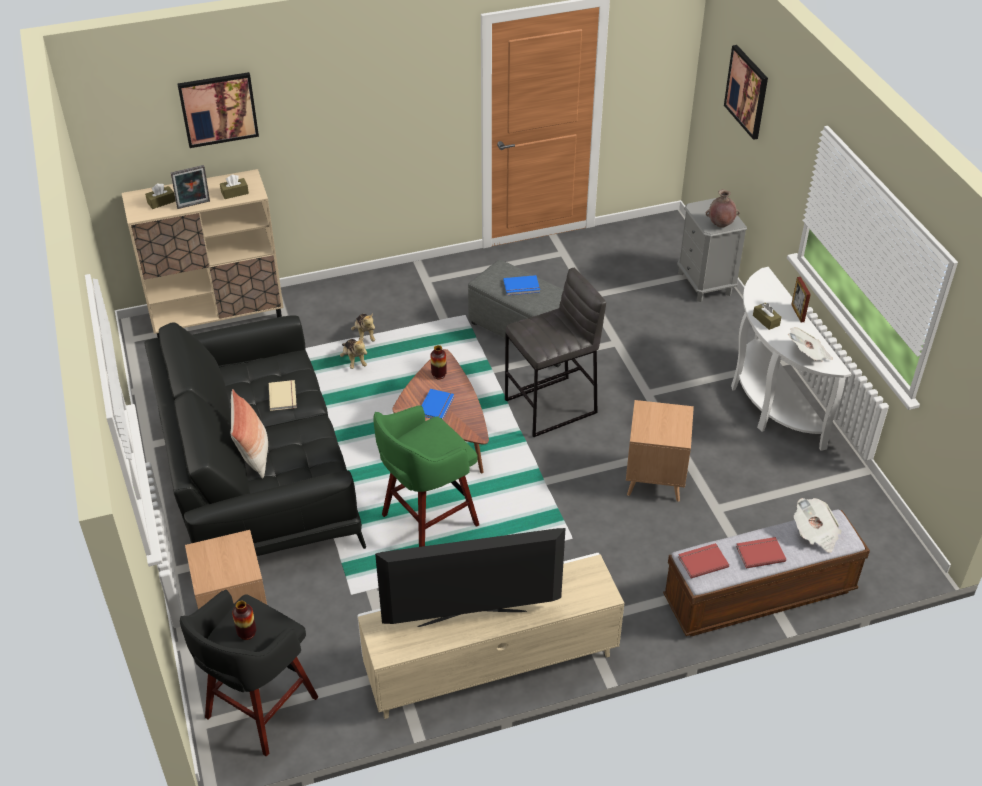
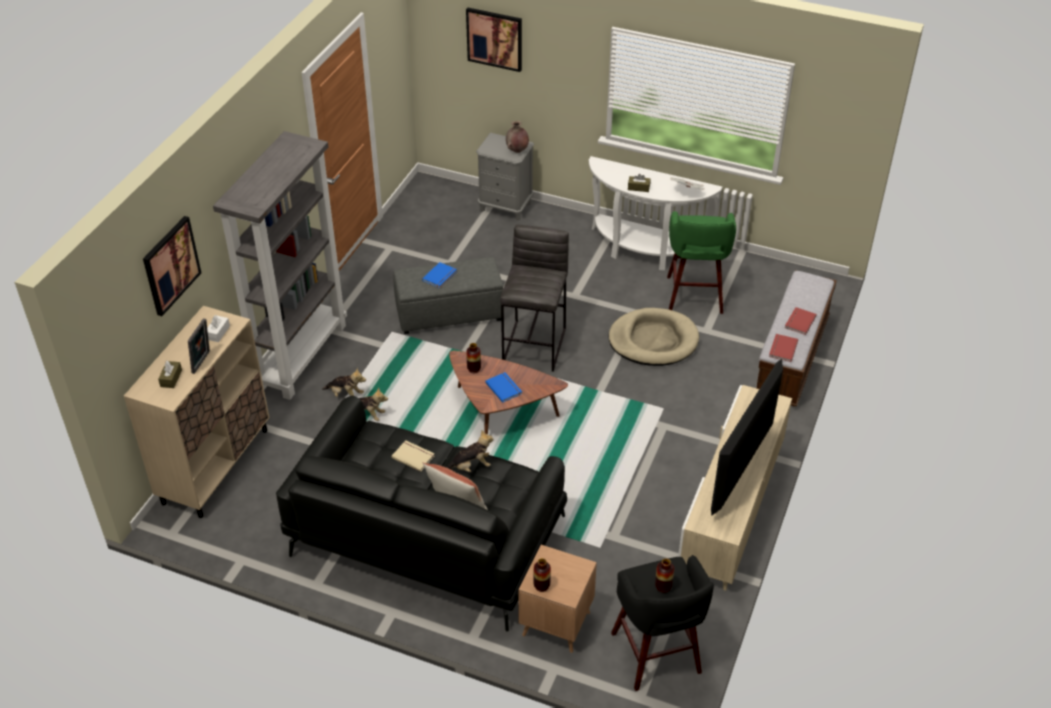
camera: 50 degrees left, 0 degrees up
brown tissue box [220,174,249,199] -> white tissue box [207,315,230,342]
green stool [373,405,479,547] -> green stool moved to [667,211,736,314]
brown side table [626,400,694,502] -> beige dog bed [609,308,699,366]
picture frame [791,277,811,323] -> none
newspaper [794,498,842,553] -> none
none -> grey bookcase [213,131,347,400]
none -> plush toy [447,430,494,472]
none -> vase [534,558,551,592]

